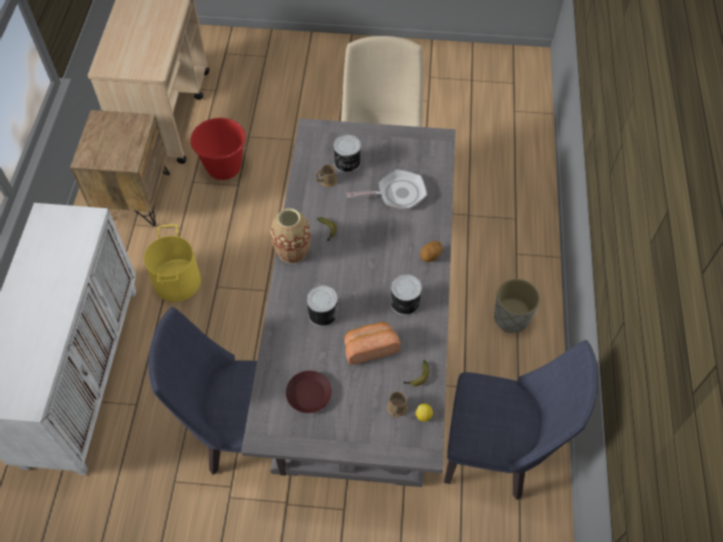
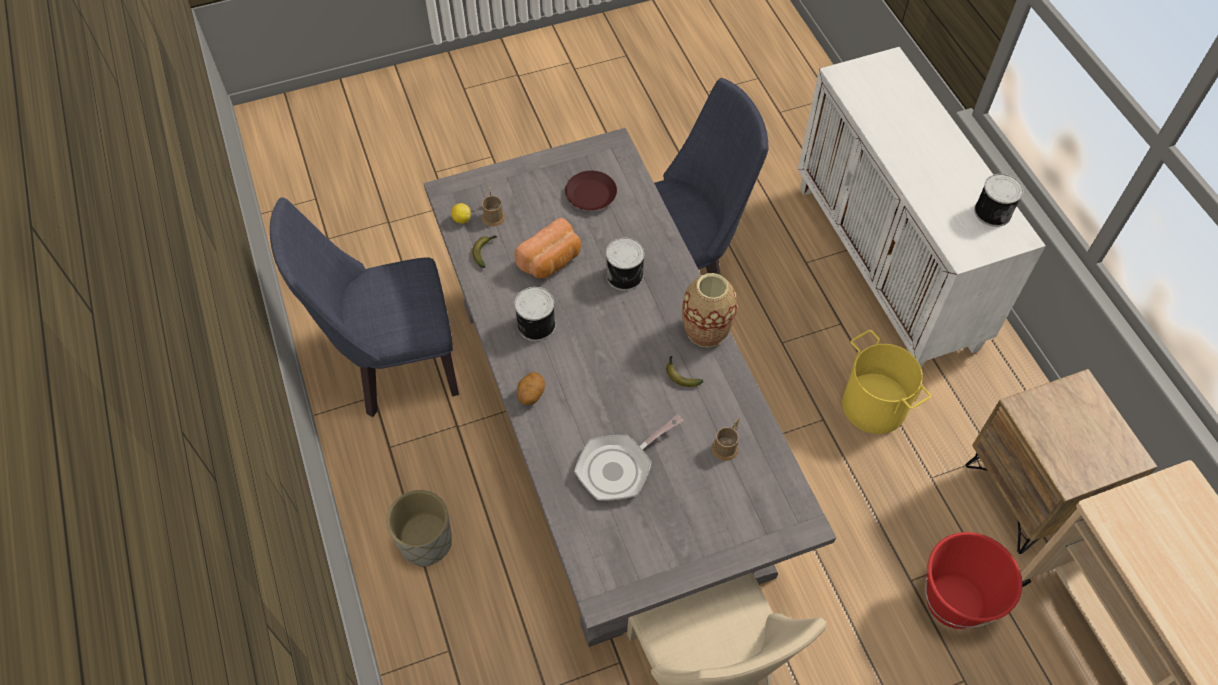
camera: 155 degrees right, 0 degrees up
can [334,135,361,173] -> can moved to [974,174,1023,227]

